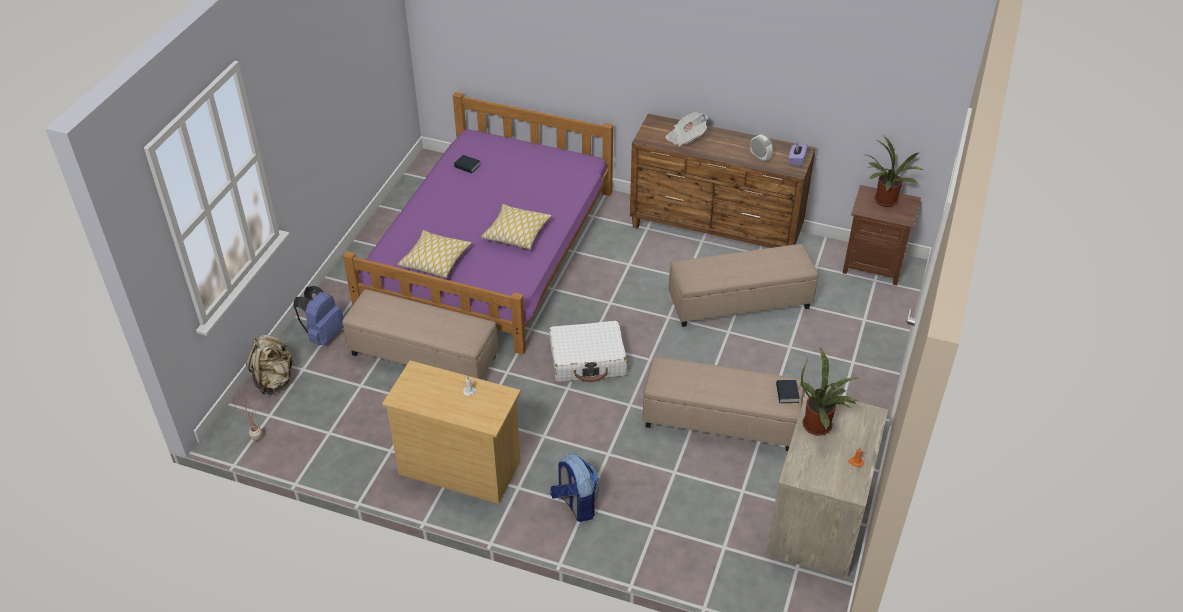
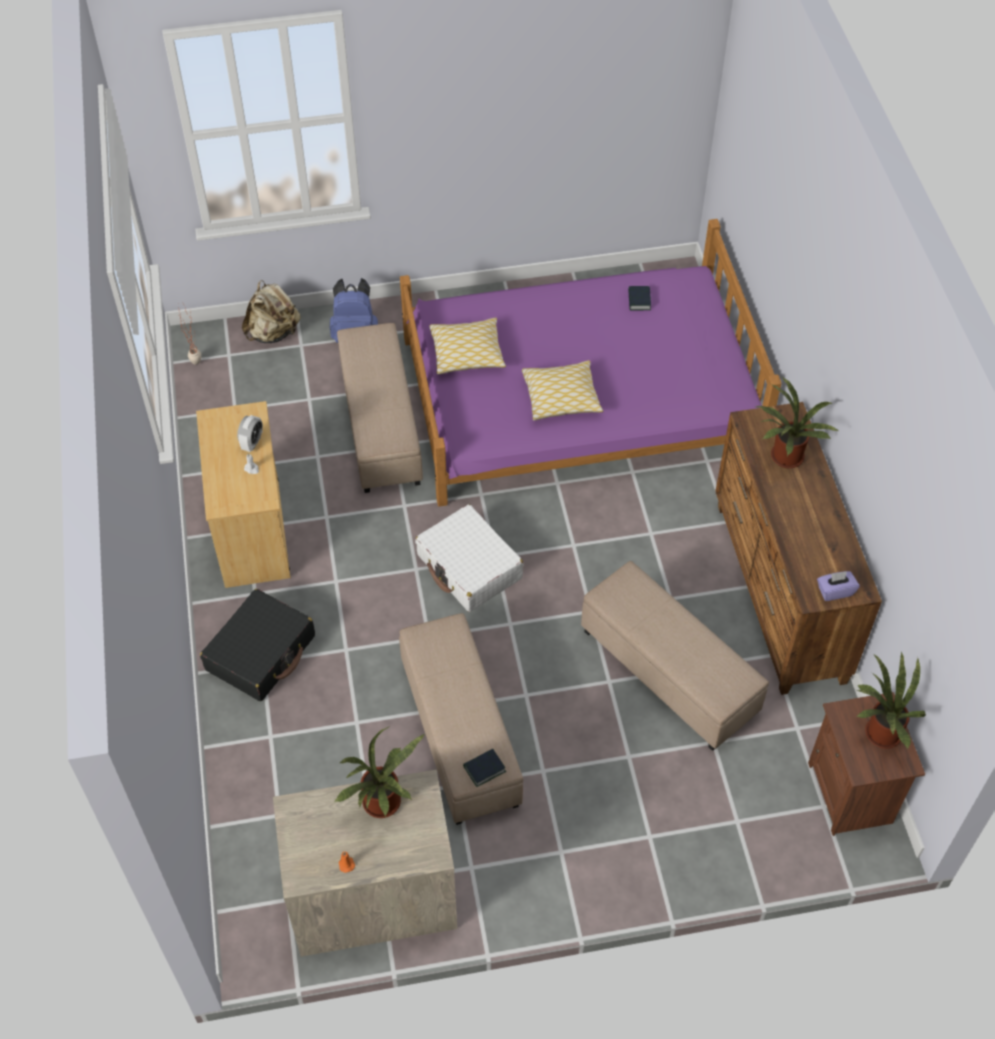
camera: 60 degrees right, 10 degrees up
backpack [550,453,599,522] -> black suitcase [200,589,315,701]
newspaper [666,112,708,147] -> potted plant [756,377,840,468]
alarm clock [751,134,773,162] -> alarm clock moved to [237,415,263,452]

